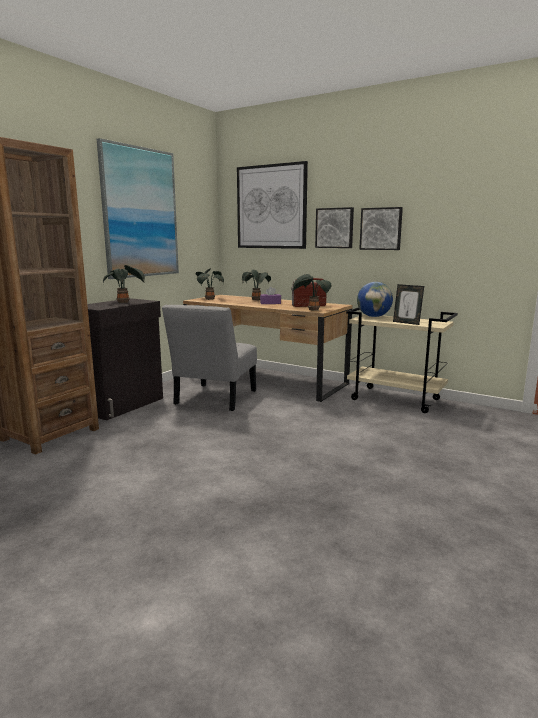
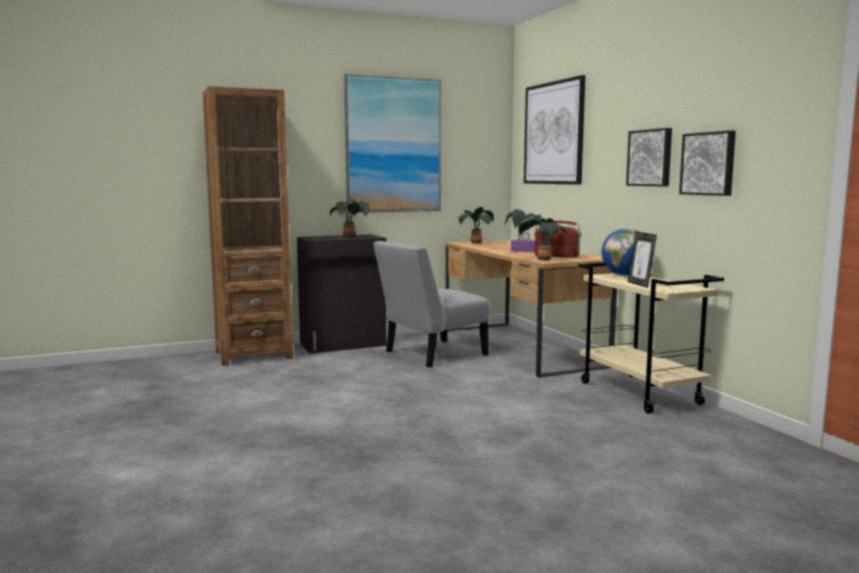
camera: 35 degrees right, 5 degrees down
picture [315,207,354,248] -> picture moved to [679,130,736,196]

